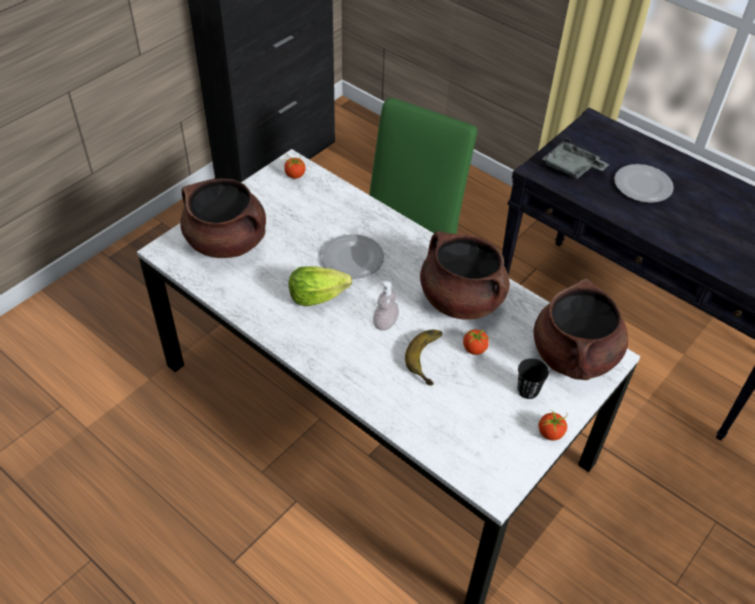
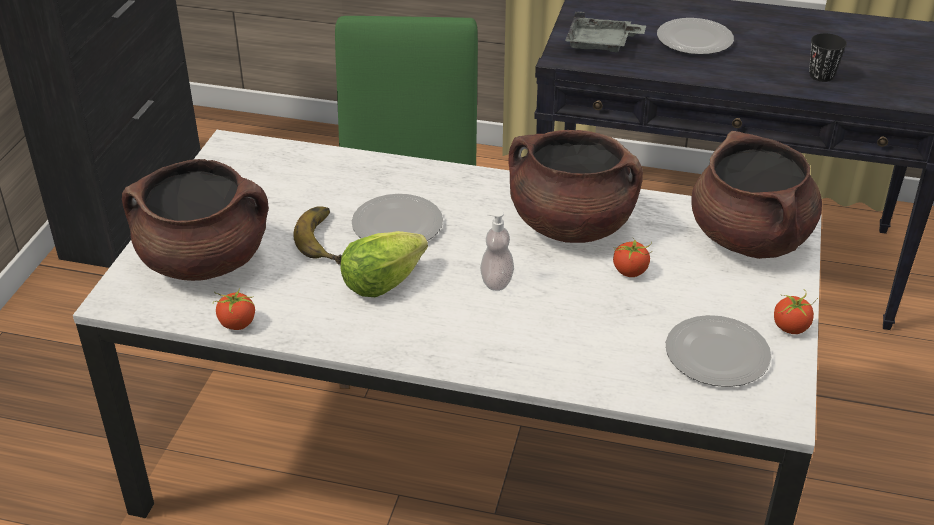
camera: 25 degrees left, 10 degrees down
tomato [284,155,306,179] -> tomato moved to [213,290,255,330]
banana [405,330,442,385] -> banana moved to [293,206,342,265]
black cup [517,358,549,399] -> black cup moved to [809,33,847,82]
none -> plate [666,315,772,387]

